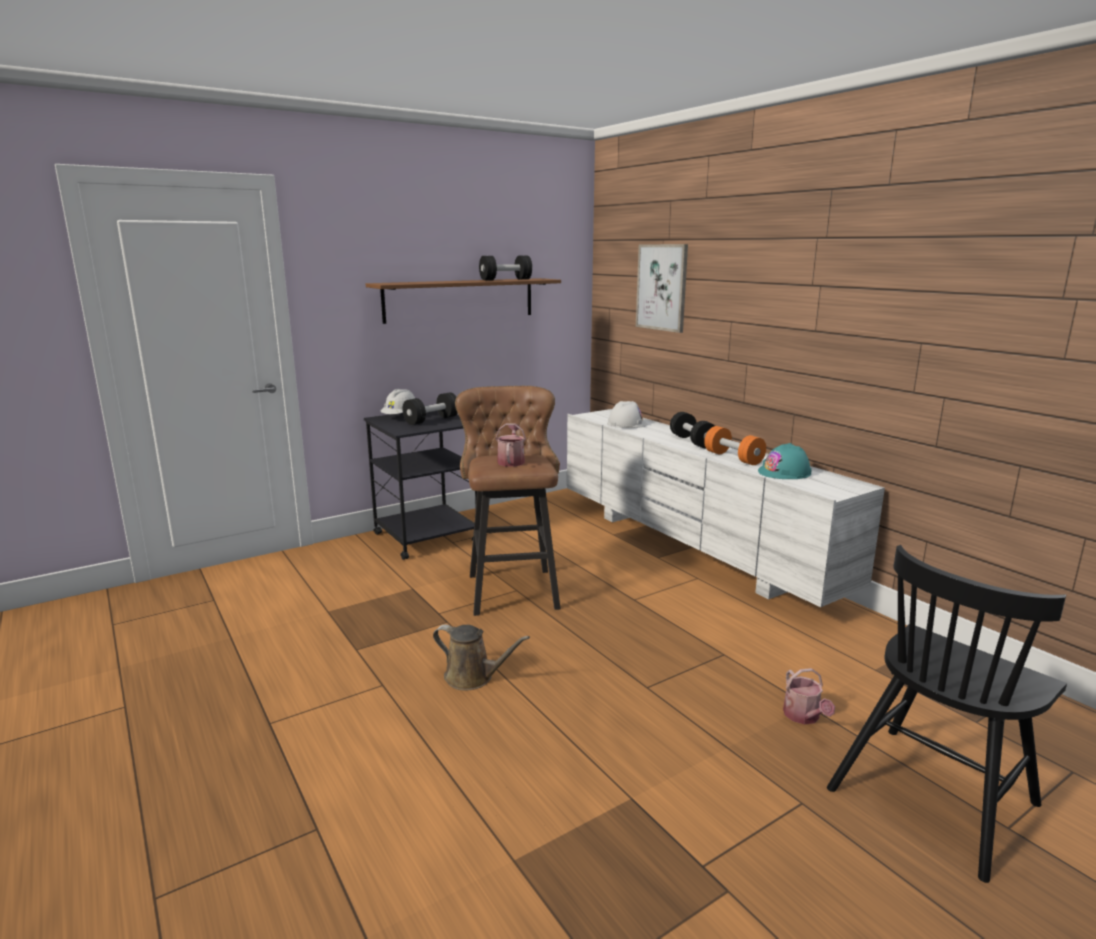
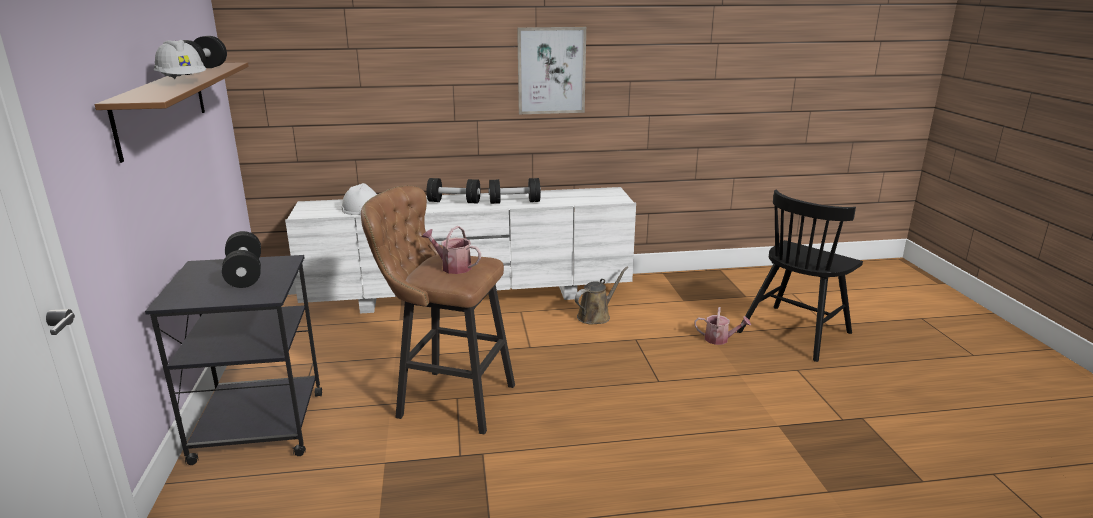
camera: 65 degrees left, 5 degrees up
white hard hat [380,389,415,414] -> white hard hat moved to [153,40,206,79]
brown watering can [433,625,530,690] -> brown watering can moved to [575,267,628,325]
picture [636,244,688,333] -> picture moved to [517,27,586,114]
orange dumbbell [704,426,766,465] -> black dumbbell [489,178,541,204]
turquoise hard hat [758,443,812,479] -> none
black chair [827,545,1067,883] -> black chair turned 60 degrees clockwise [737,189,863,362]

